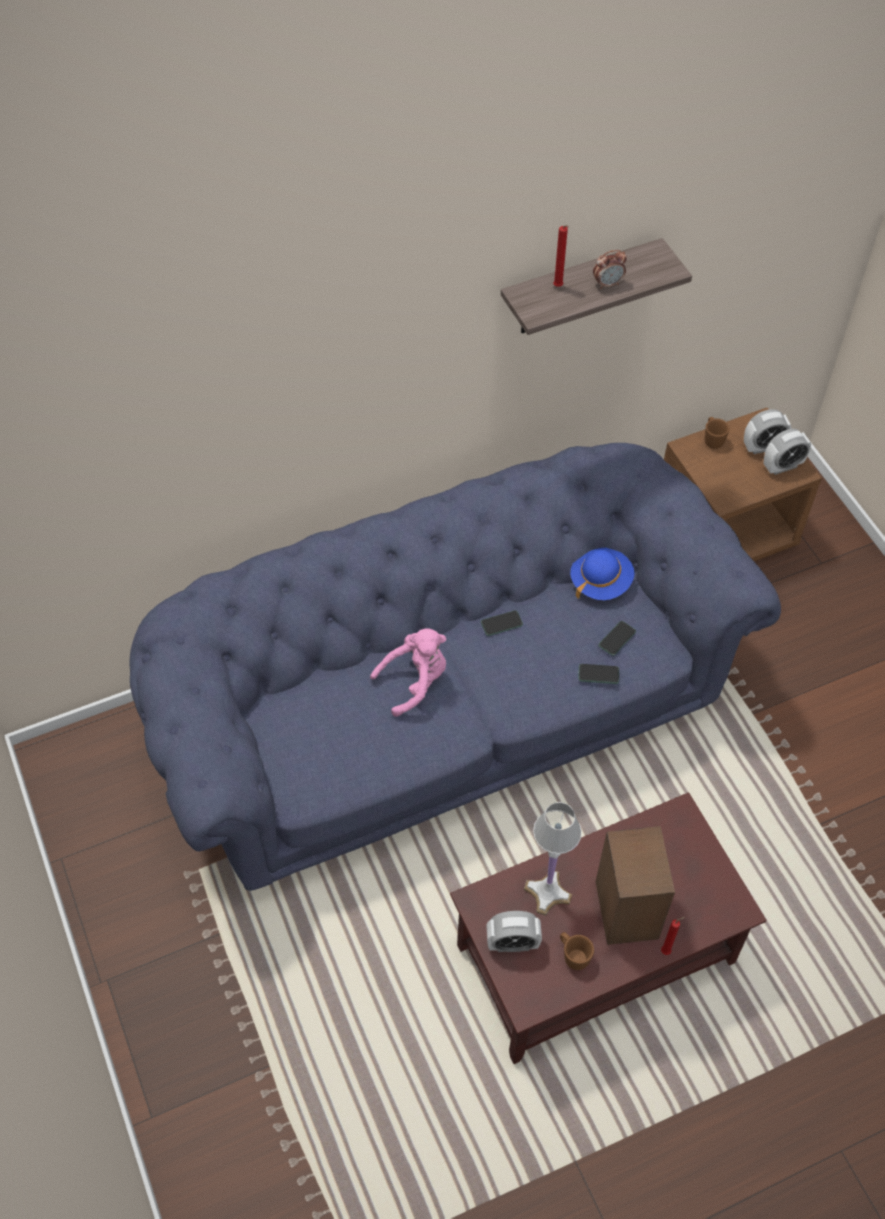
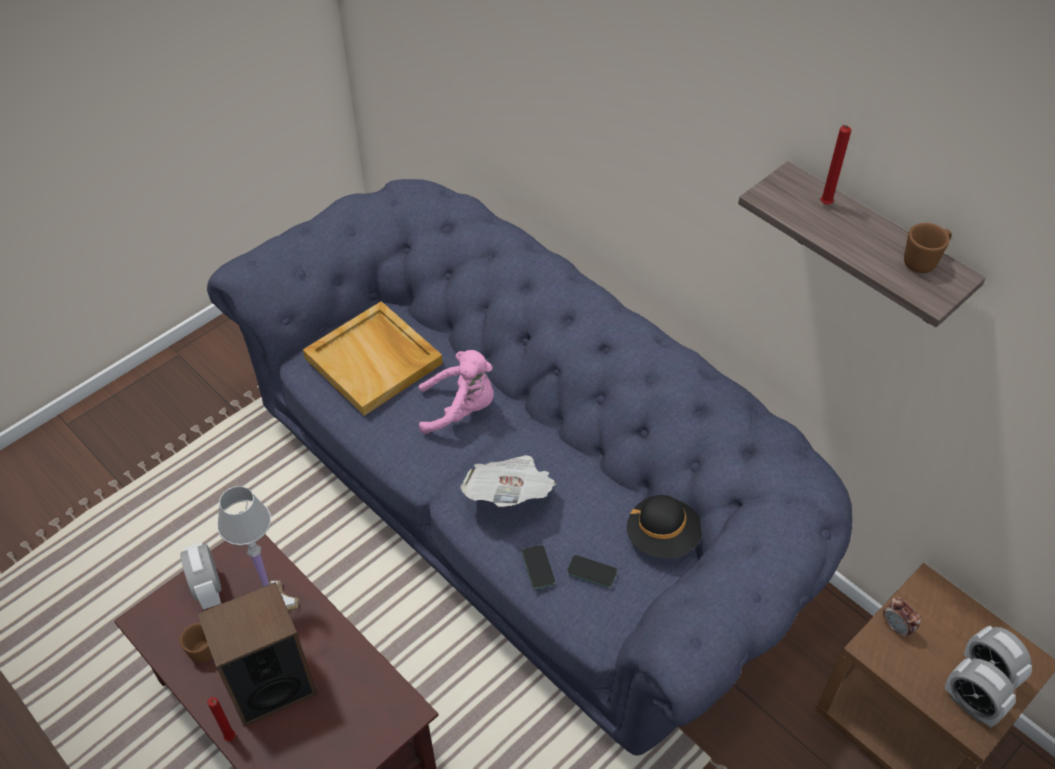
camera: 70 degrees right, 5 degrees down
pink plush toy [370,628,446,717] -> pink plush toy turned 45 degrees counterclockwise [418,350,494,434]
phone [481,610,523,636] -> none
blue hat [570,548,635,600] -> black hat [627,495,702,559]
alarm clock [593,250,627,289] -> alarm clock moved to [883,597,921,638]
brown mug [705,417,730,449] -> brown mug moved to [904,223,952,273]
none -> beige tray [303,301,443,416]
none -> newspaper [460,455,556,507]

